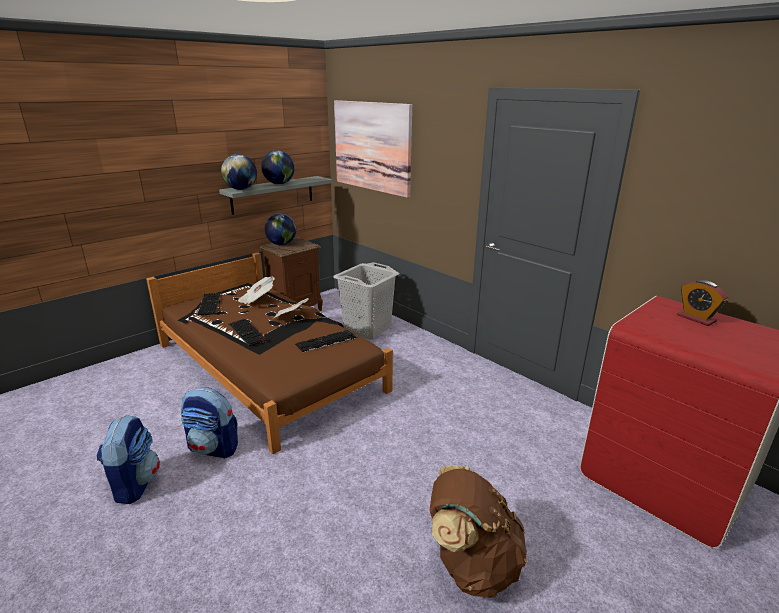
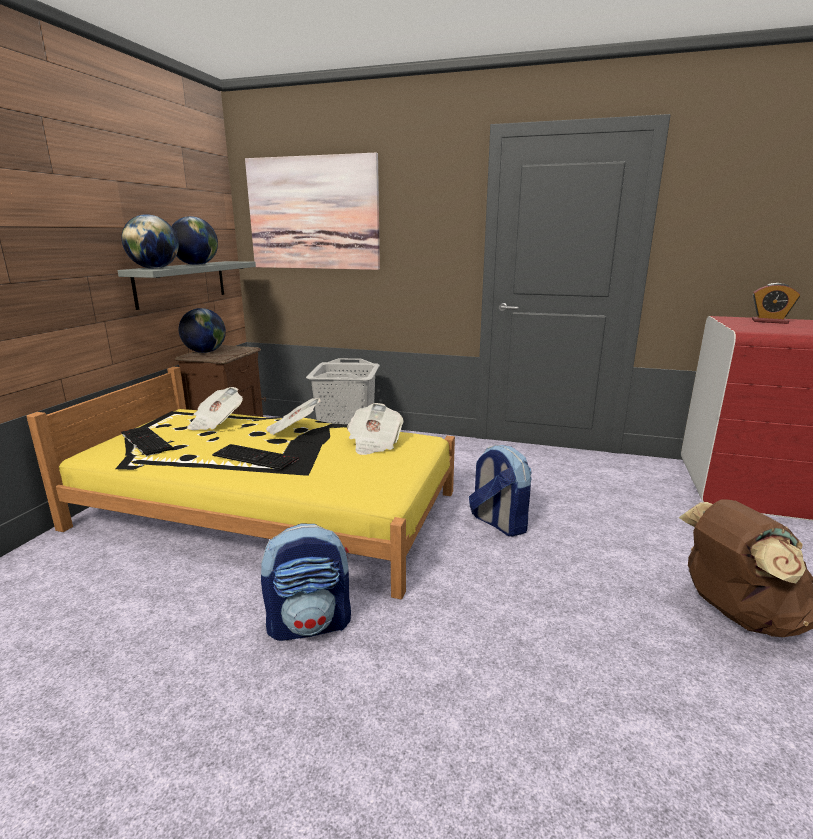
camera: 30 degrees left, 5 degrees down
backpack [97,415,160,504] -> backpack moved to [469,445,532,537]
brown bed [146,252,393,454] -> yellow bed [26,367,455,600]
keyboard [295,330,356,353] -> newspaper [347,403,404,455]

